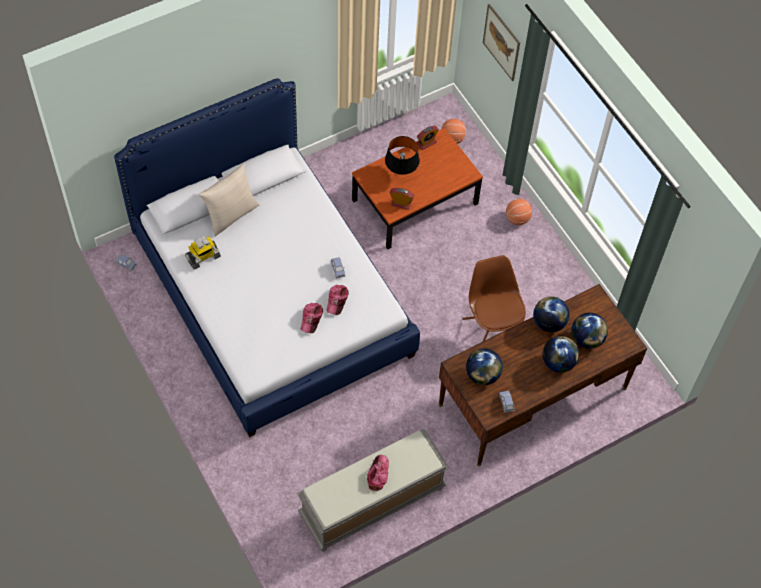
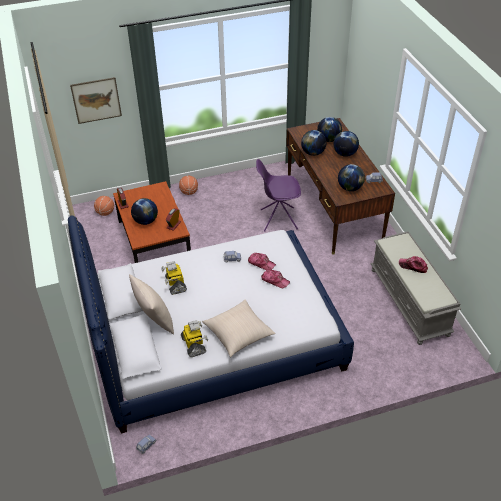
camera: 75 degrees left, 15 degrees down
black table lamp [385,136,420,175] -> globe [131,198,158,225]
brown chair [462,255,526,341] -> purple chair [256,159,301,232]
none -> toy robot [161,261,187,295]
none -> beige pillow [202,299,275,357]

